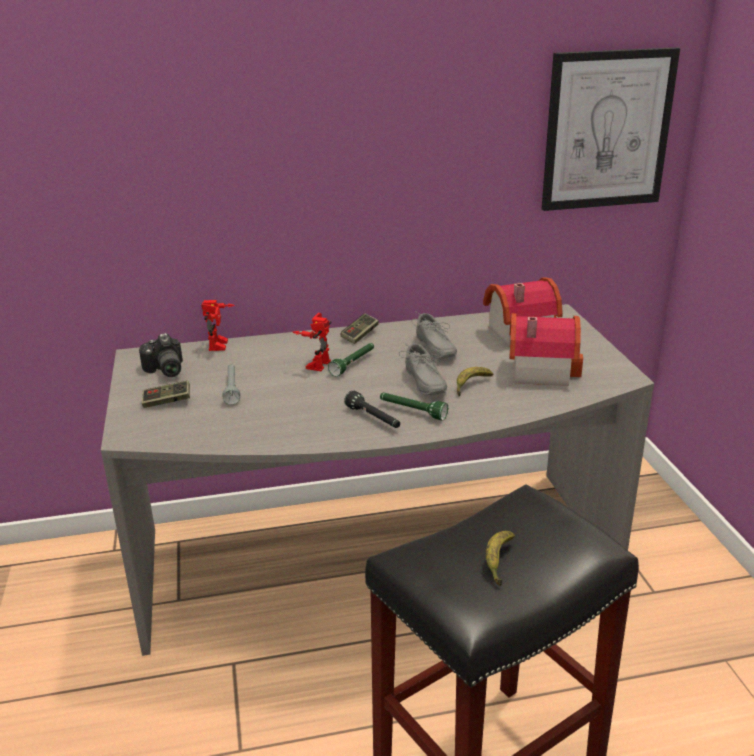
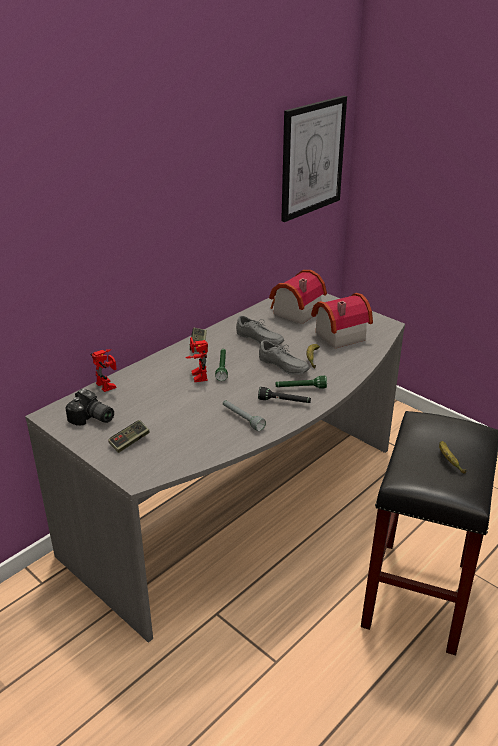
camera: 35 degrees left, 5 degrees up
grey flashlight [223,364,240,405] -> grey flashlight moved to [223,400,266,431]

